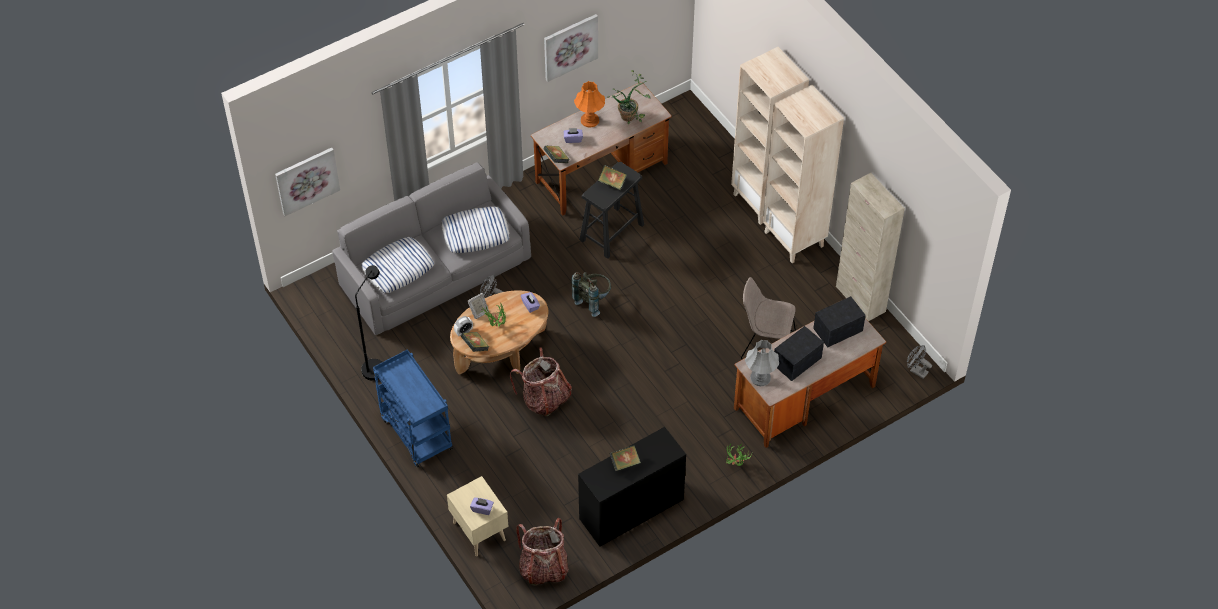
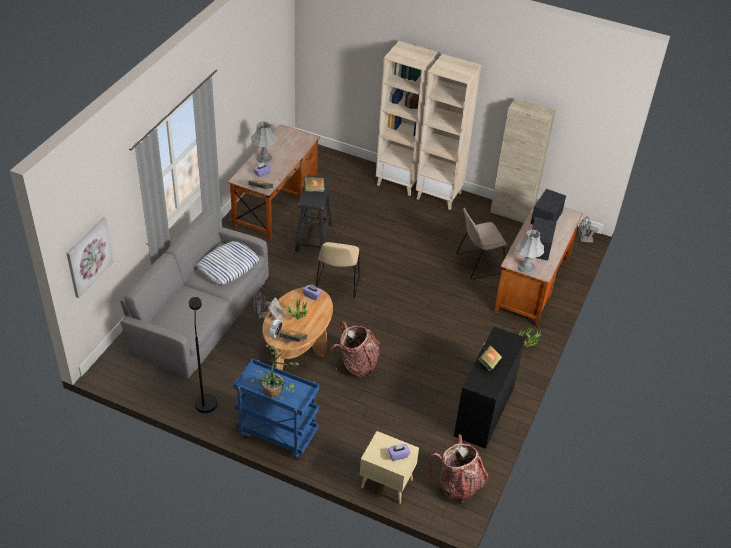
camera: 35 degrees left, 10 degrees down
pillow [361,237,434,293] -> none
picture [544,14,598,82] -> none
grey backpack [571,272,611,317] -> beige chair [316,242,360,298]
orange table lamp [574,81,605,127] -> grey table lamp [251,121,277,163]
potted plant [607,70,651,124] -> potted plant moved to [251,345,299,400]

